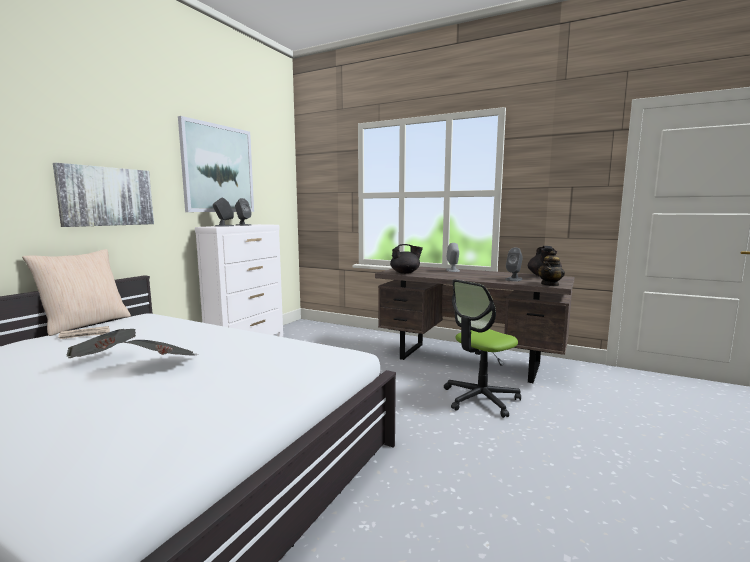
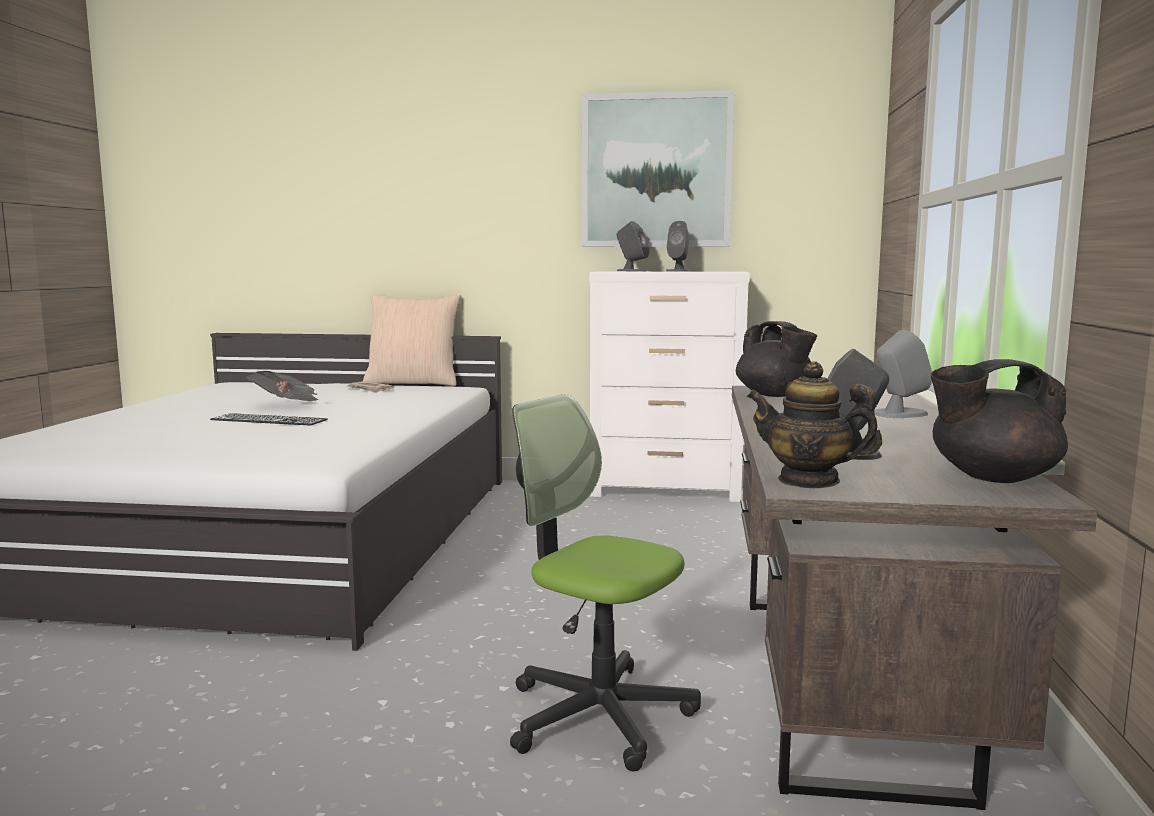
camera: 70 degrees right, 0 degrees up
picture [53,163,154,227] -> none
newspaper [124,340,196,356] -> keyboard [210,413,328,425]

